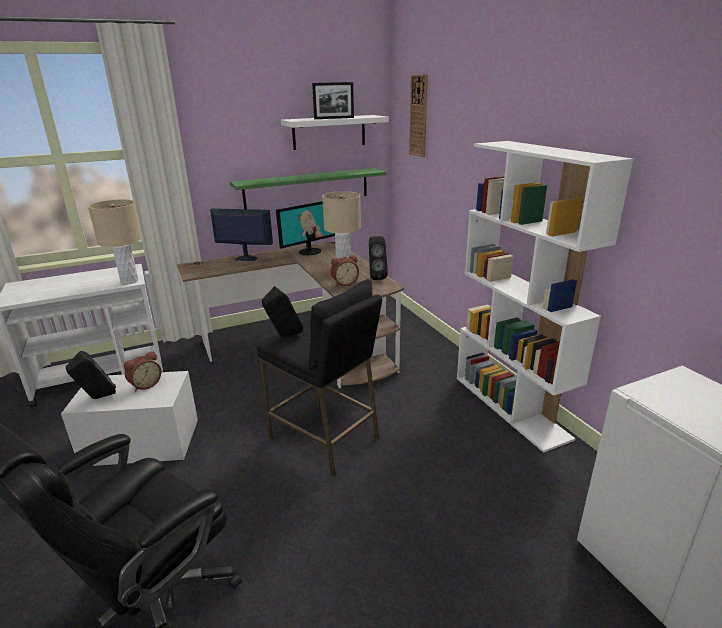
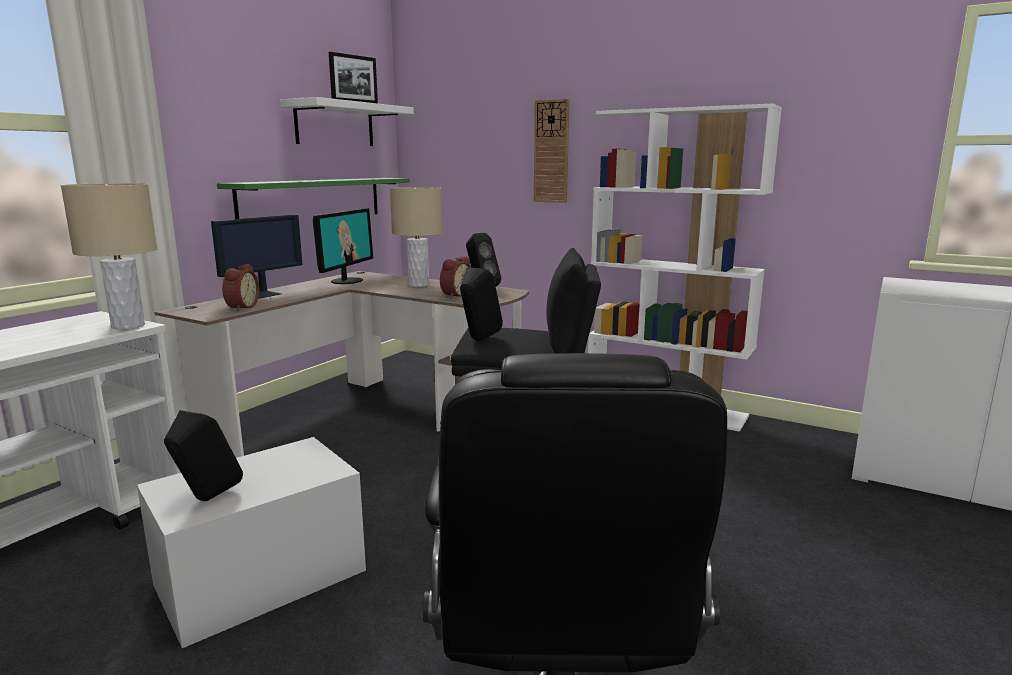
camera: 35 degrees left, 10 degrees down
alarm clock [124,351,161,392] -> alarm clock moved to [222,264,259,311]
monitor [210,208,273,261] -> monitor turned 150 degrees clockwise [211,215,302,299]
wall clock [409,74,428,157] -> wall clock moved to [534,99,570,203]

